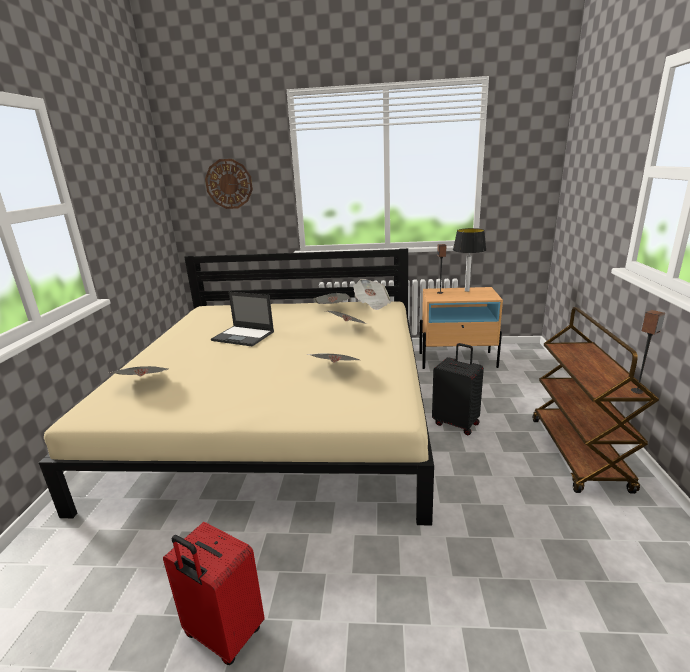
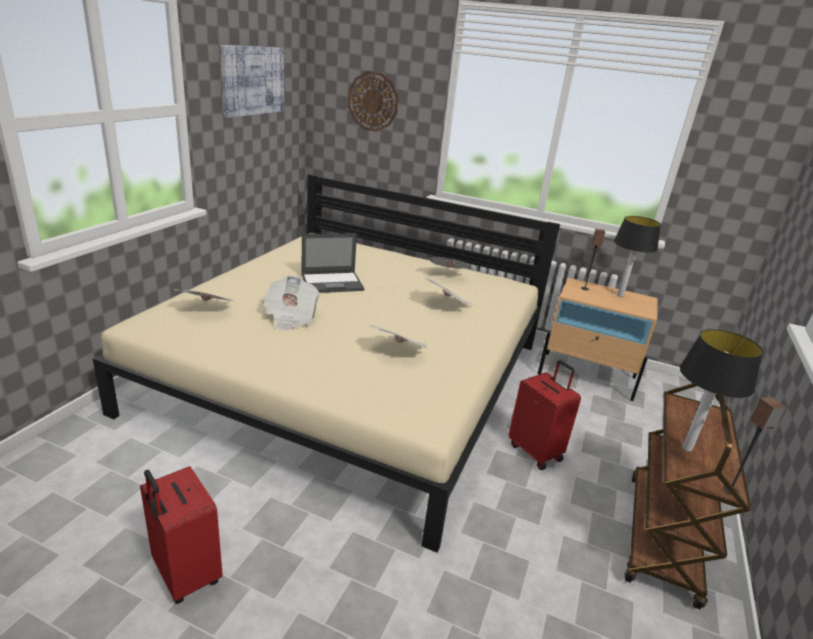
camera: 15 degrees right, 5 degrees up
laptop [211,292,274,346] -> laptop turned 60 degrees counterclockwise [301,233,364,293]
newspaper [353,279,391,310] -> newspaper moved to [263,275,320,331]
black suitcase [432,343,484,435] -> red suitcase [509,360,581,470]
none -> picture [220,45,284,118]
none -> table lamp [680,329,763,452]

